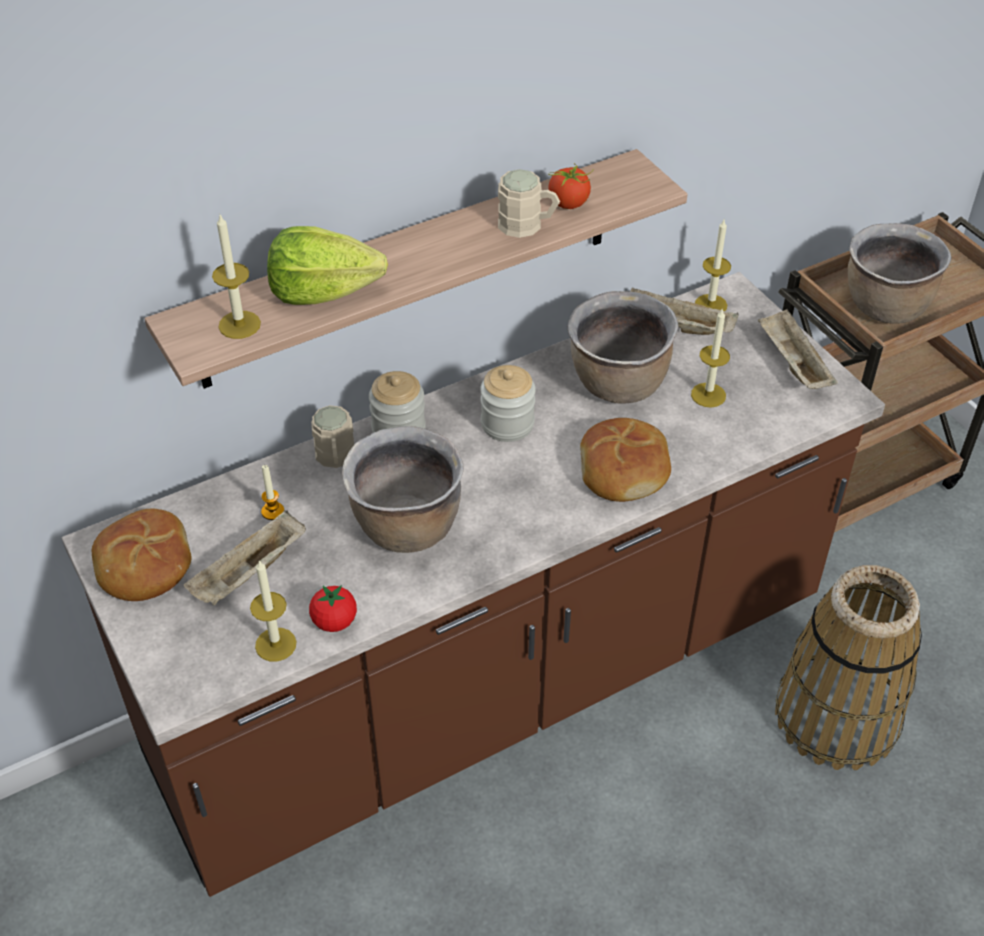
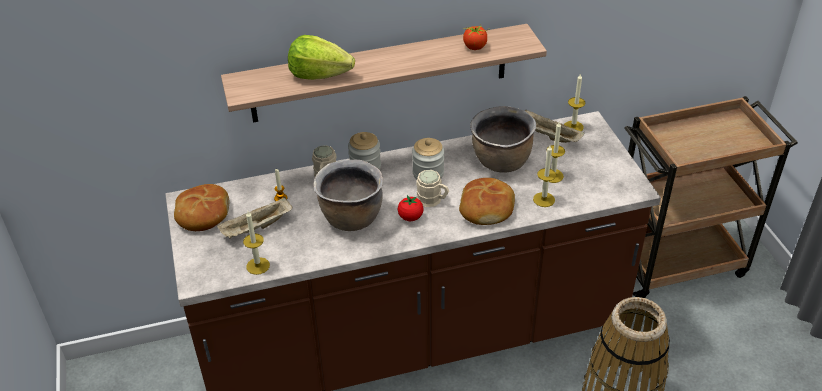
camera: 15 degrees right, 5 degrees down
candle [212,215,261,339] -> candle moved to [533,145,556,207]
tomato [309,585,357,632] -> tomato moved to [398,195,424,221]
beige mug [498,169,560,238] -> beige mug moved to [416,170,449,207]
beige tray [758,309,838,389] -> none
brown cooking pot [848,223,951,324] -> none

